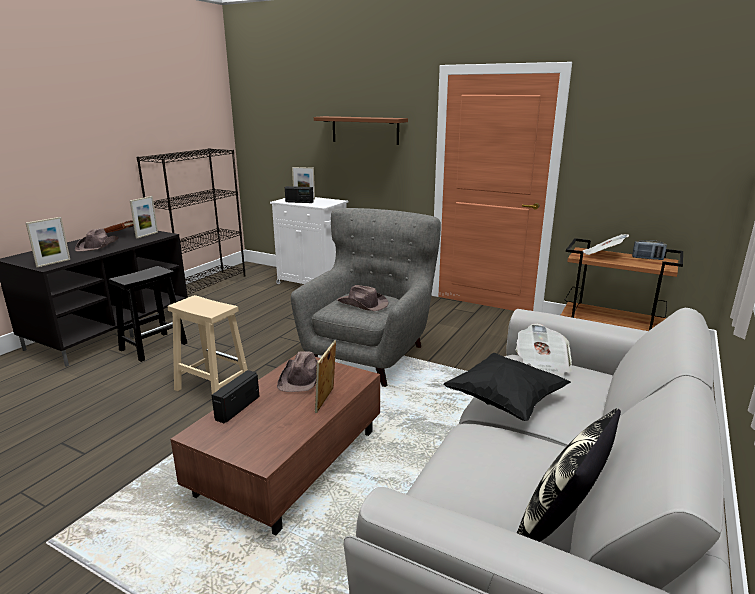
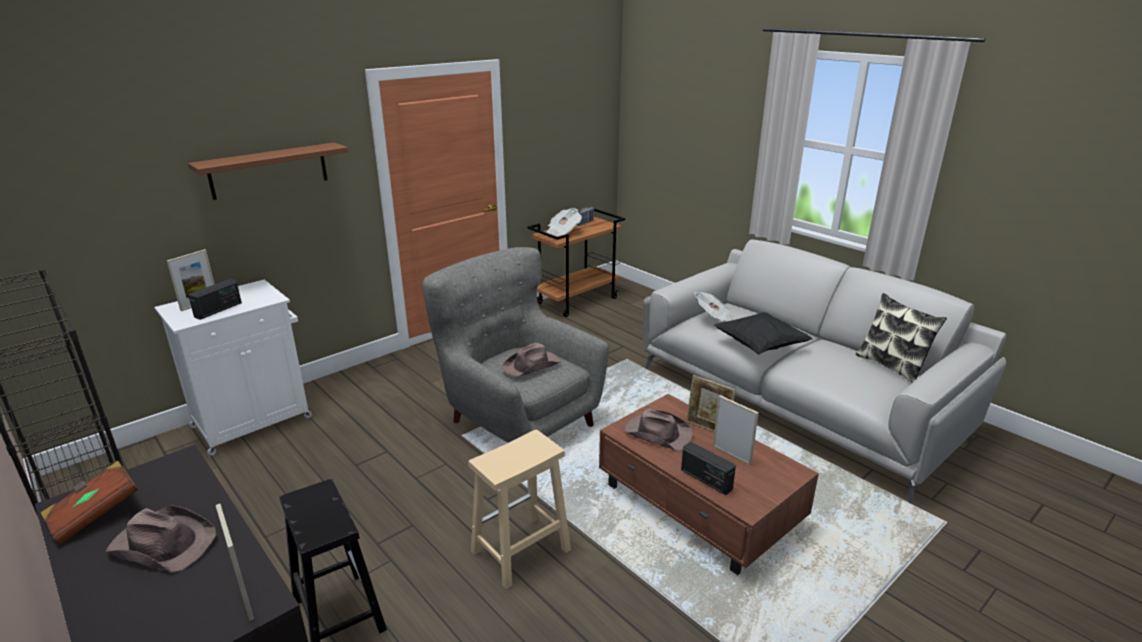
camera: 70 degrees left, 5 degrees up
picture frame [130,196,158,238] -> picture frame moved to [713,395,759,465]

